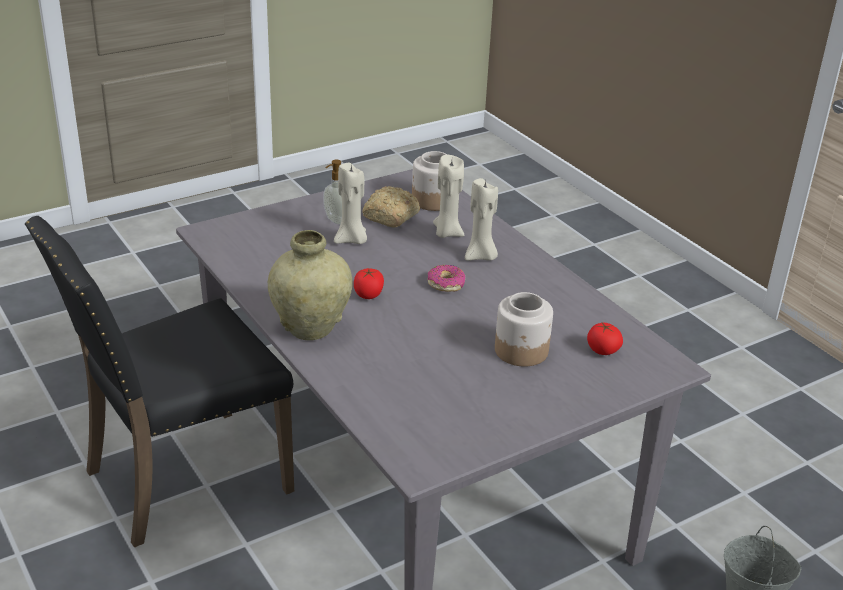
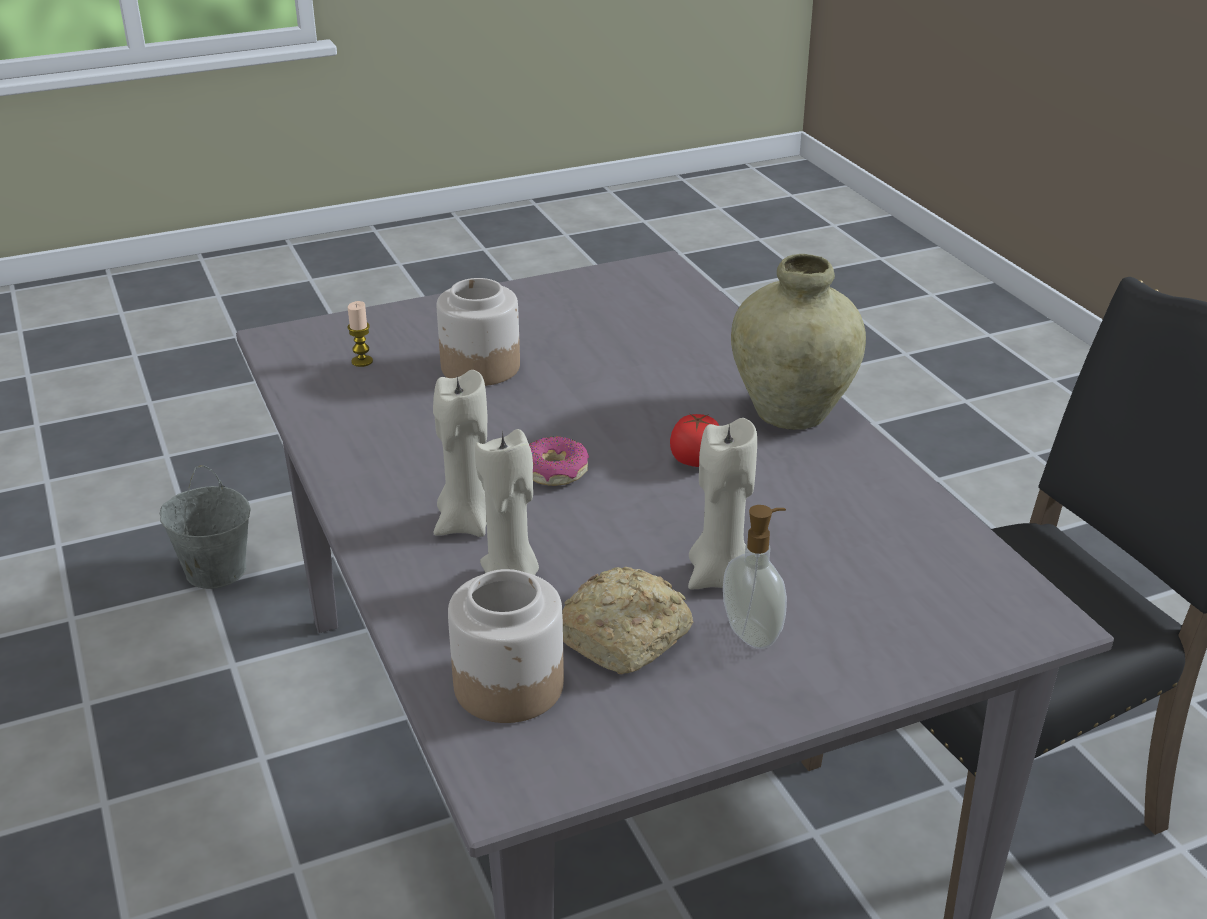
camera: 170 degrees left, 0 degrees up
tomato [587,322,623,355] -> candle [347,301,373,367]

